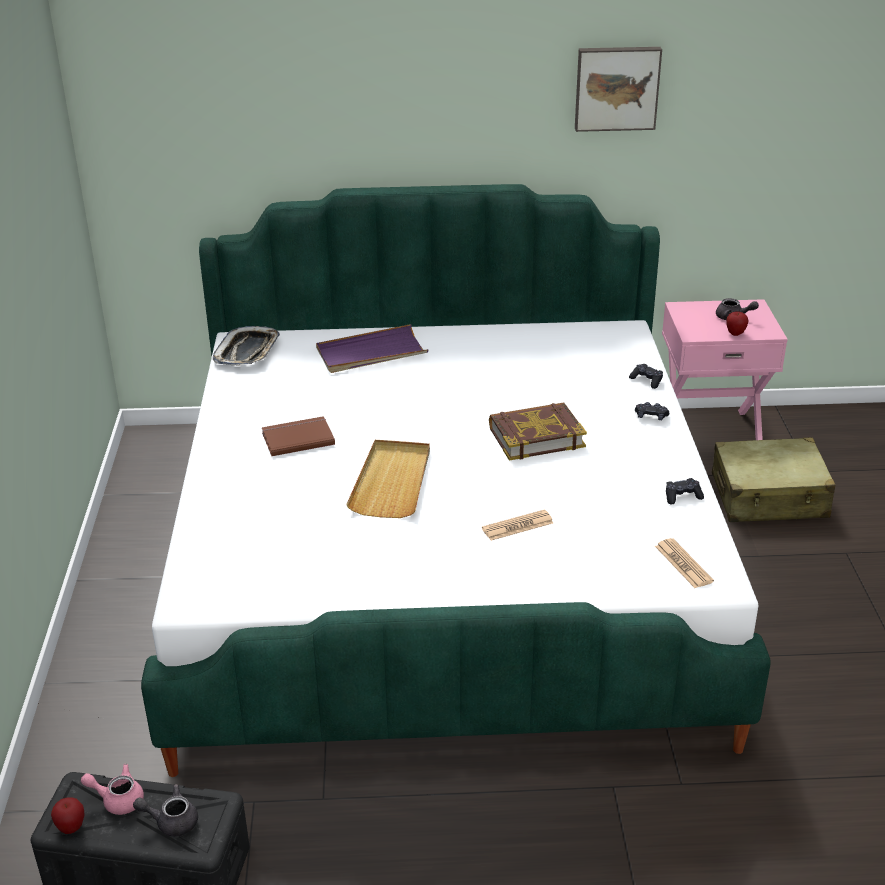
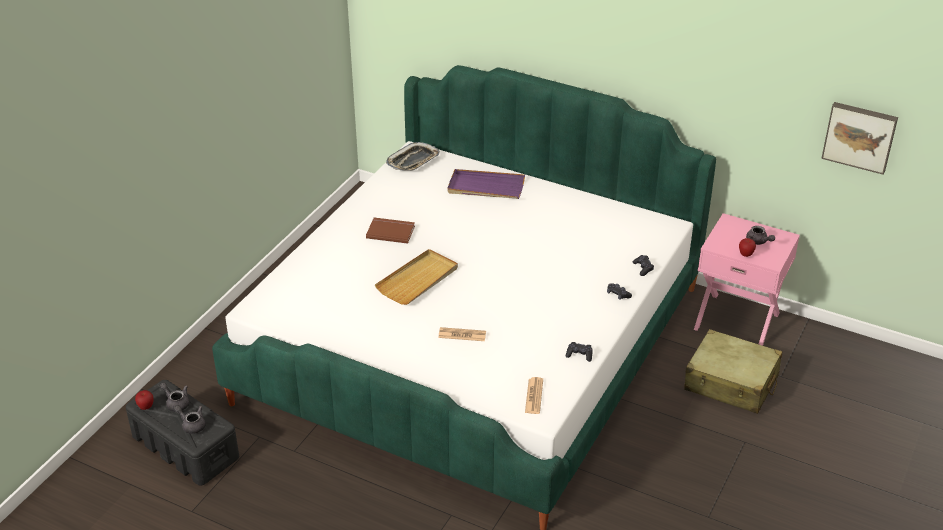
camera: 30 degrees right, 5 degrees up
pink teapot [81,764,144,815] -> grey teapot [160,382,189,412]
book [489,403,587,461] -> none
picture [575,47,662,132] -> picture moved to [821,102,898,175]

